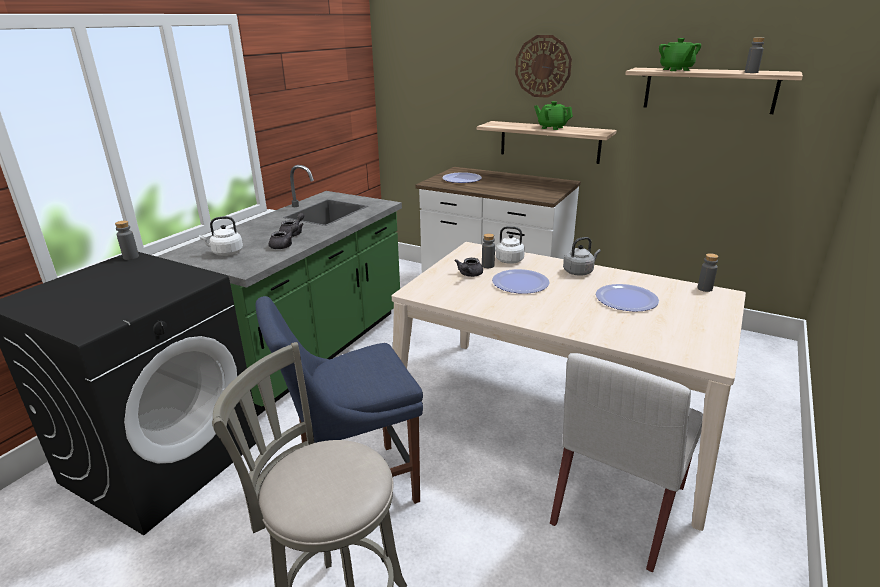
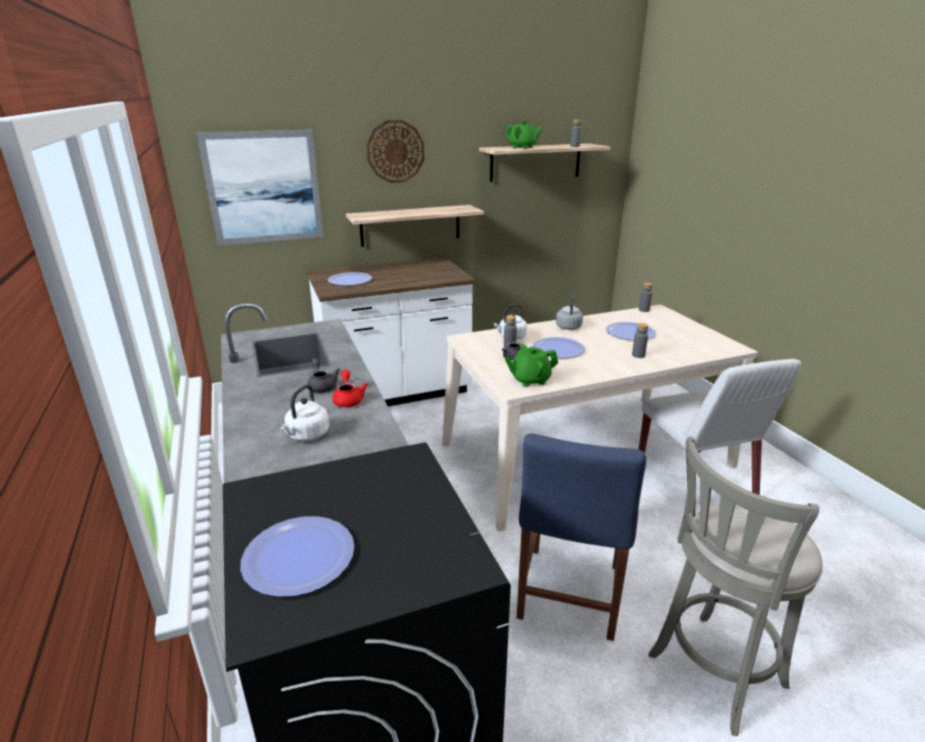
camera: 50 degrees left, 0 degrees up
grey bottle [115,221,139,260] -> grey bottle moved to [632,323,648,358]
grey teapot [269,224,299,249] -> red teapot [332,370,368,407]
green teapot [534,101,573,130] -> green teapot moved to [505,344,558,387]
none -> picture [197,130,324,246]
none -> plate [240,516,355,597]

